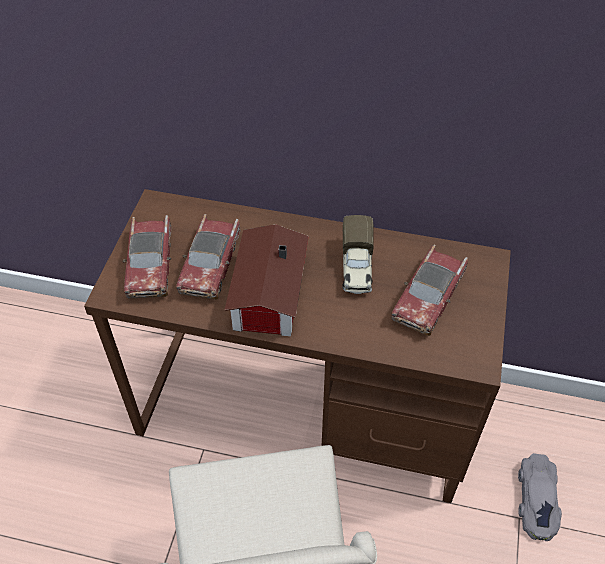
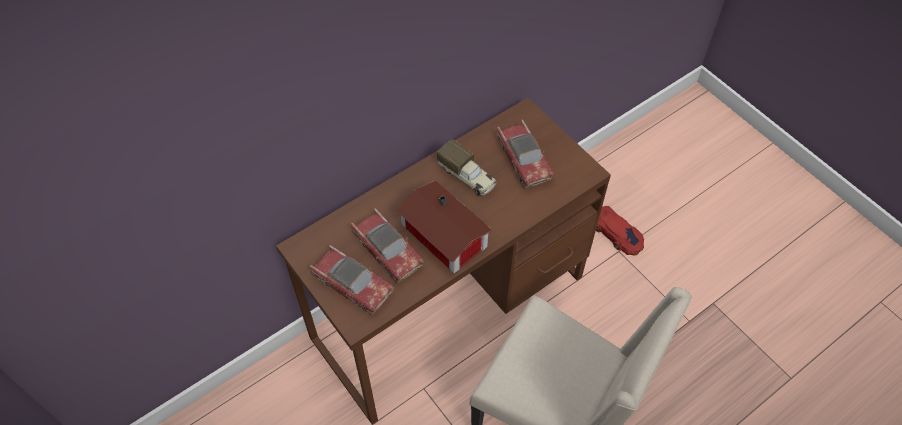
camera: 50 degrees left, 5 degrees up
grey toy car [518,453,562,541] -> red toy car [596,206,644,255]

